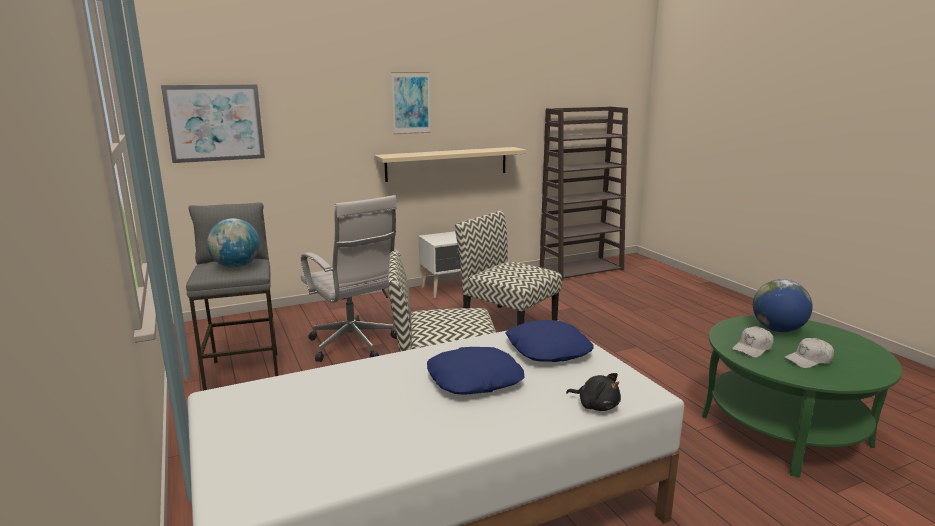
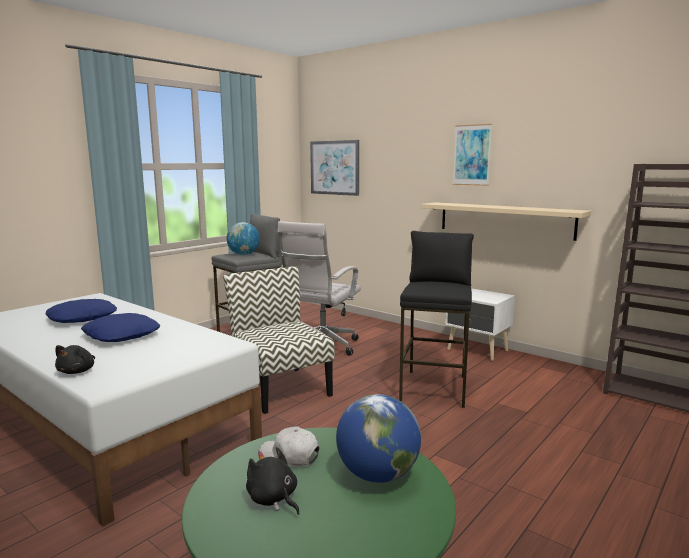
camera: 65 degrees right, 5 degrees down
chair [455,211,562,326] -> black stool [399,231,474,408]
blue pillow [506,320,594,362] -> blue pillow moved to [46,299,117,323]
white cap [784,338,834,368] -> black plush toy [246,447,299,515]

